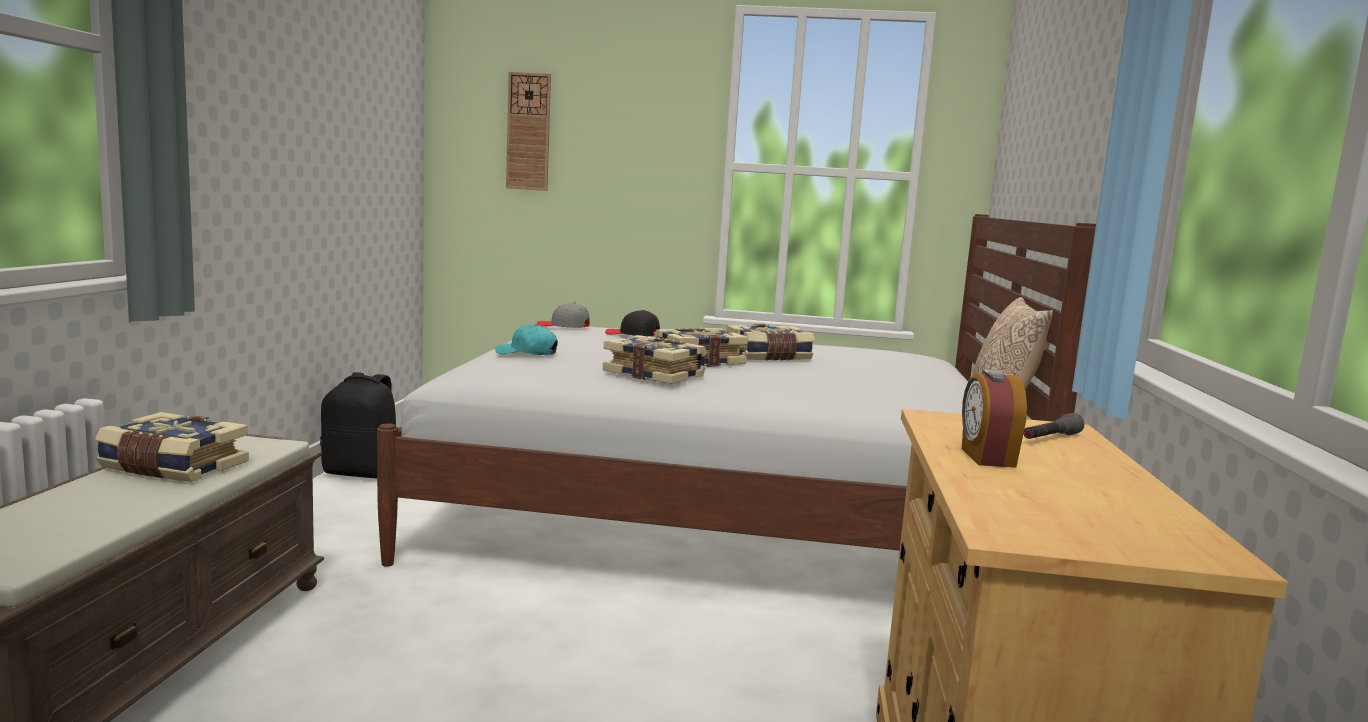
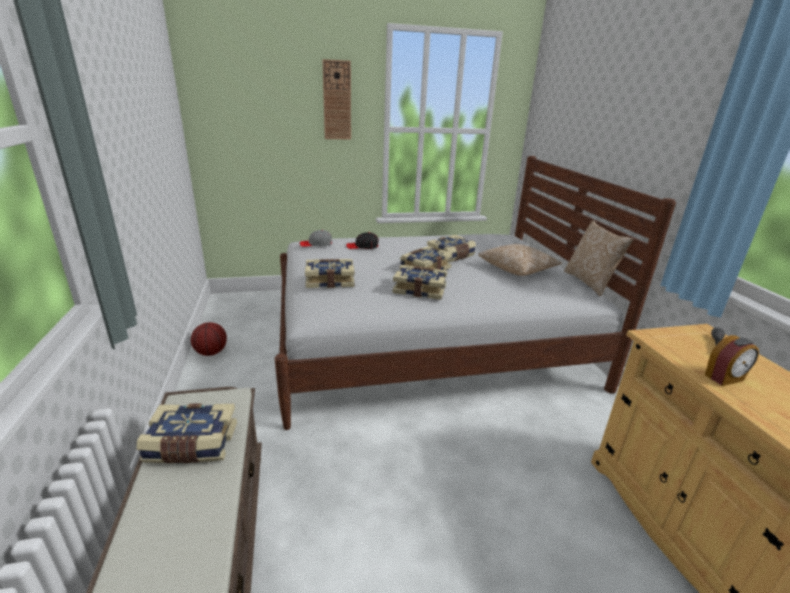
camera: 20 degrees left, 15 degrees up
black backpack [320,372,396,478] -> basketball [191,322,227,356]
turquoise cap [495,324,558,355] -> book [305,259,355,288]
wall clock [506,72,551,191] -> wall clock moved to [322,59,351,140]
alarm clock [962,369,1027,468] -> alarm clock turned 90 degrees counterclockwise [705,335,759,386]
none -> pillow [478,244,562,276]

